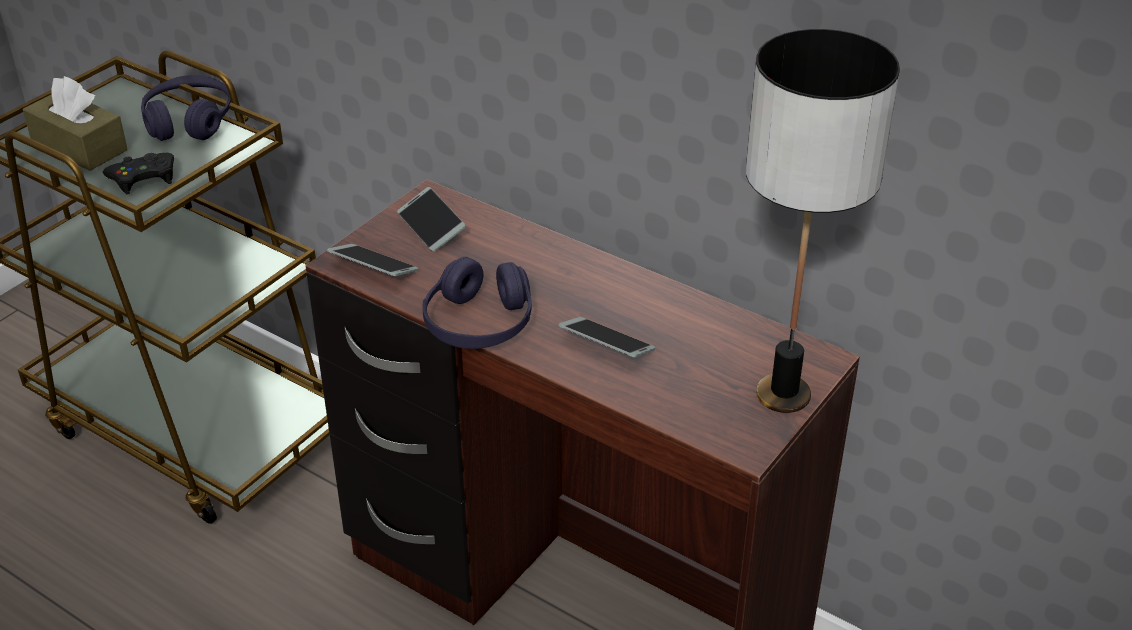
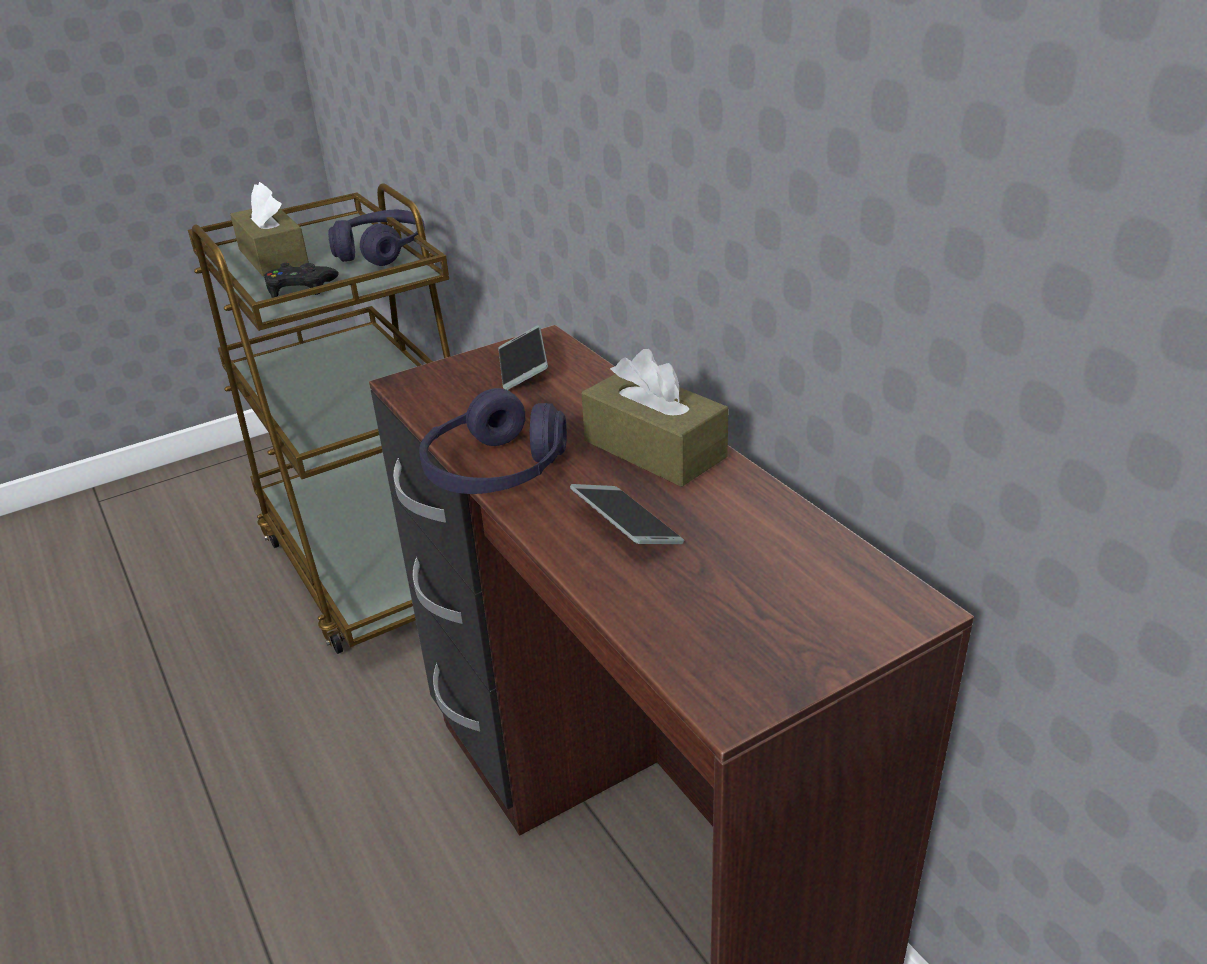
camera: 25 degrees right, 5 degrees down
phone [327,244,419,276] -> none
table lamp [746,29,900,413] -> none
none -> brown tissue box [582,349,729,487]

